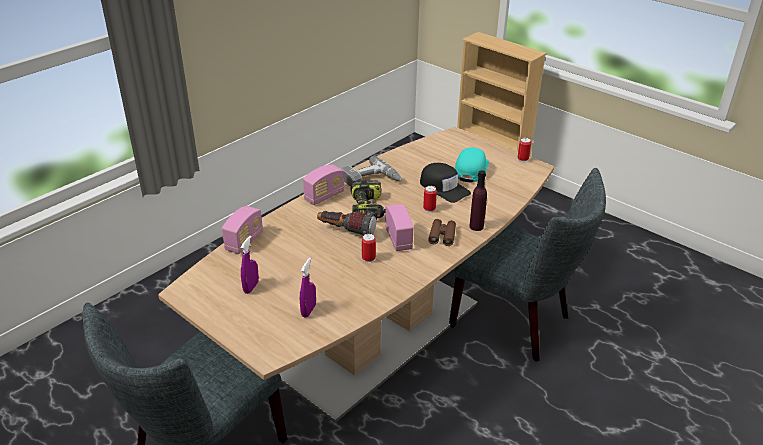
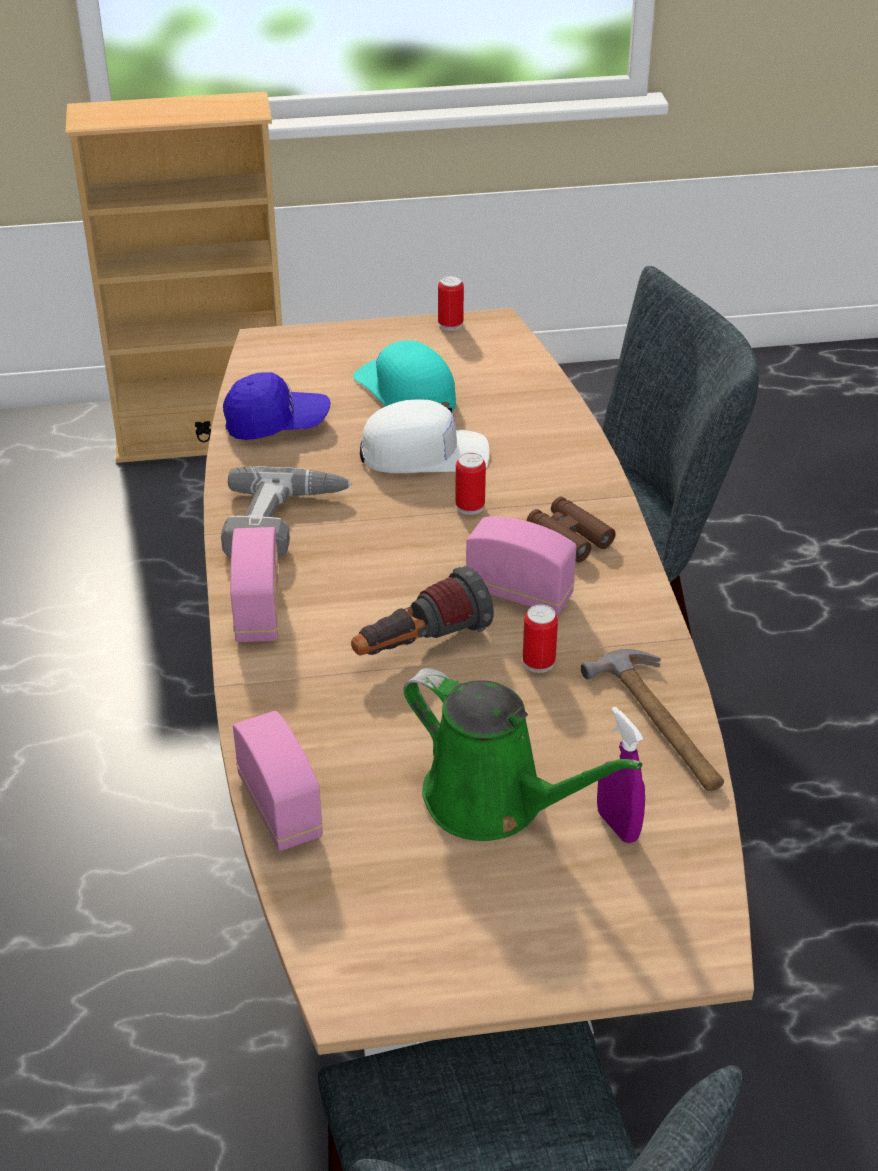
camera: 50 degrees left, 5 degrees up
purple spray bottle [240,236,259,294] -> none
power drill [351,180,385,220] -> none
black cap [420,163,471,203] -> white cap [360,399,489,473]
purple bottle [469,170,487,231] -> none
none -> blue cap [223,372,330,440]
none -> green watering can [403,668,642,841]
none -> hammer [581,649,724,791]

